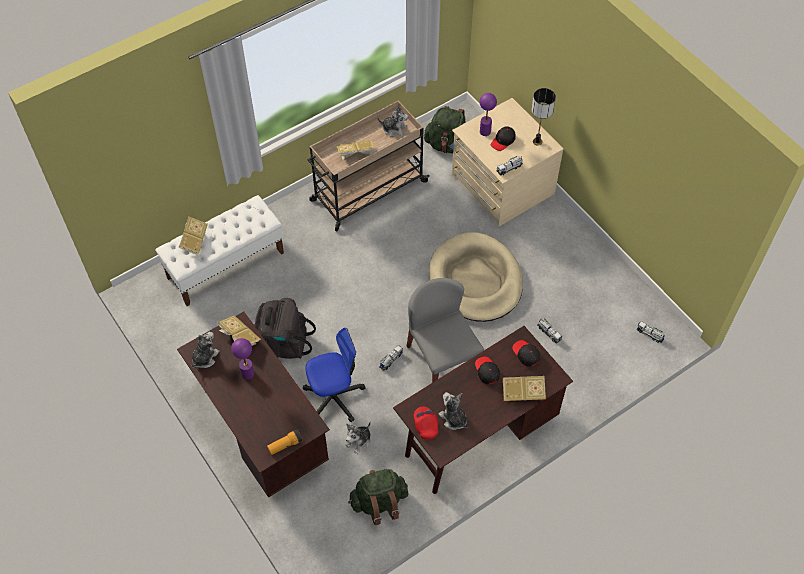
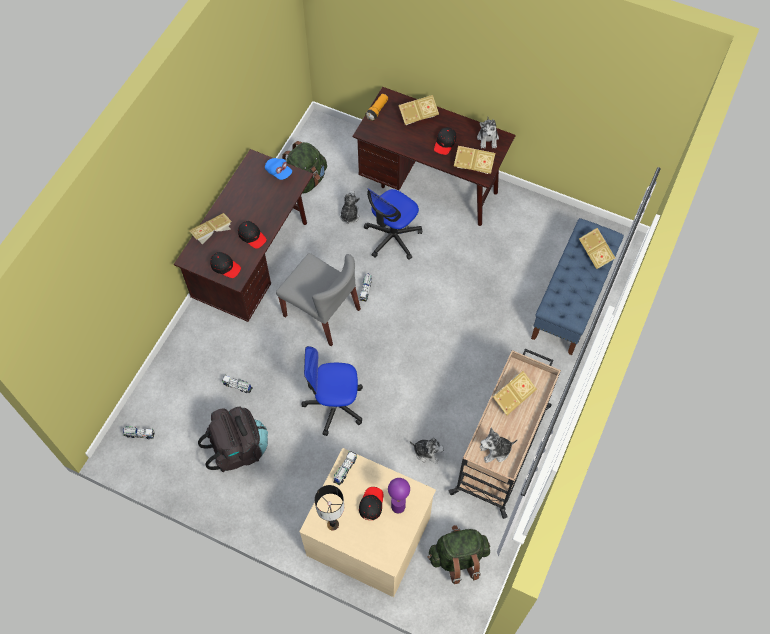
camera: 150 degrees right, 5 degrees up
white bench [155,195,284,306] -> blue bench [531,218,624,355]
purple table lamp [231,338,255,380] -> black cap [434,127,457,155]
black backpack [254,298,316,359] -> black backpack moved to [198,406,268,472]
red cap [414,407,439,440] -> blue cap [265,158,292,180]
beige dog bed [429,232,523,322] -> office chair [302,346,363,436]
plush toy [439,392,468,430] -> plush toy moved to [410,438,444,464]
none -> book [398,95,439,125]

